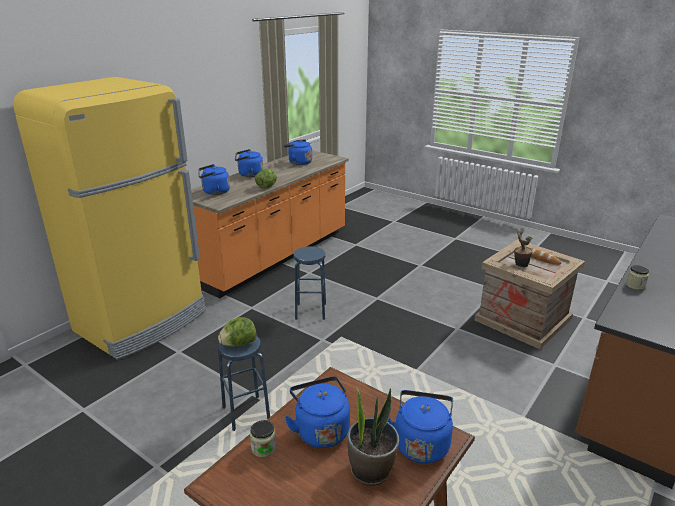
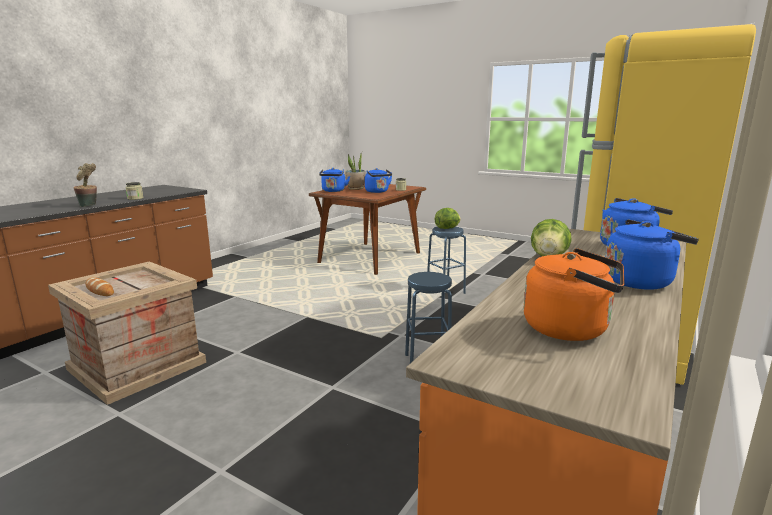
camera: 175 degrees right, 10 degrees down
blue kettle [284,139,312,165] -> orange kettle [523,248,624,341]
potted plant [514,230,533,268] -> potted plant moved to [73,163,97,207]

